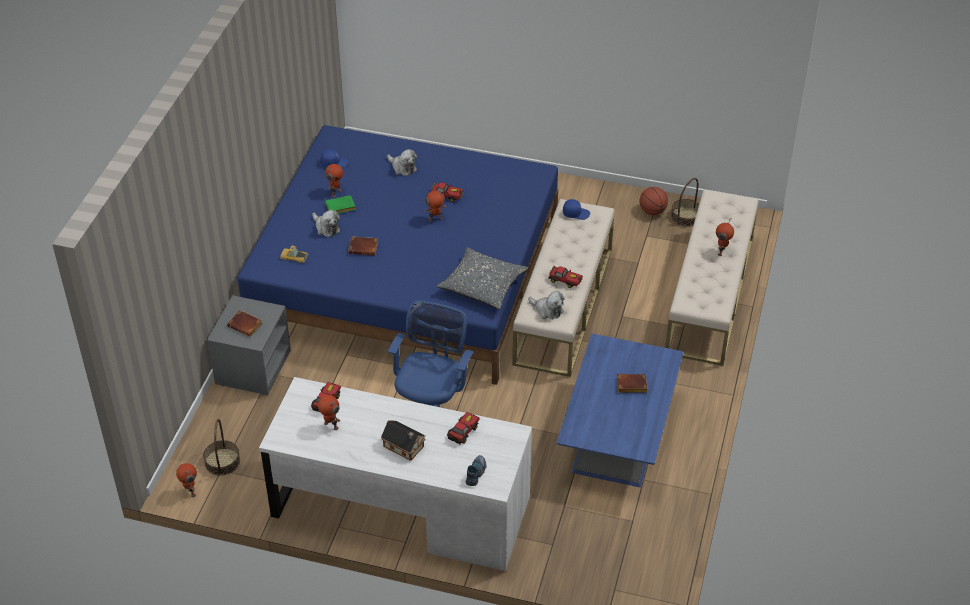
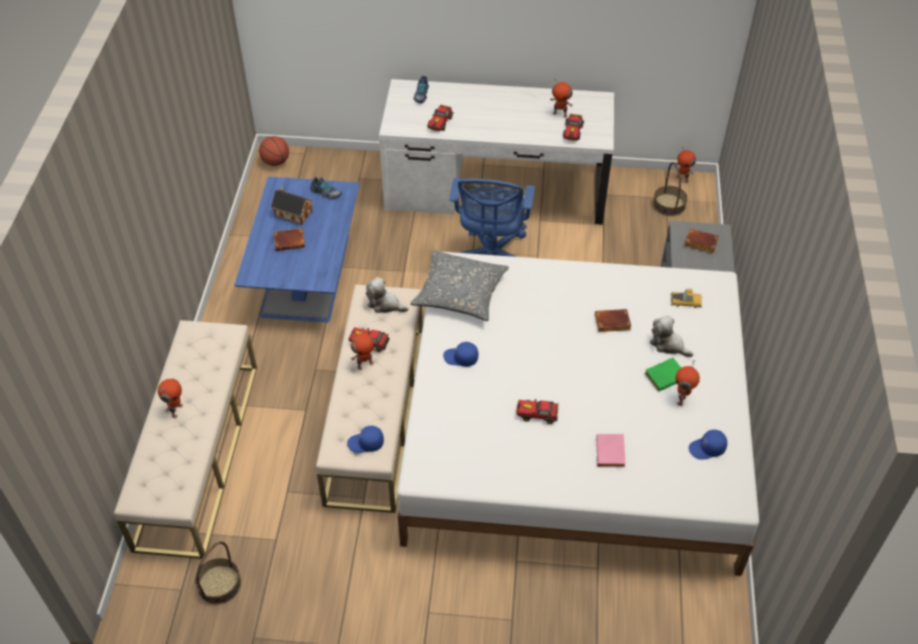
camera: 170 degrees right, 5 degrees up
blue bed [238,125,558,385] -> white bed [397,252,759,576]
toy house [381,420,426,461] -> toy house moved to [271,187,313,225]
plush toy [387,149,417,176] -> pink book [596,434,626,467]
toy robot [425,189,446,222] -> toy robot moved to [350,333,376,370]
basketball [639,187,668,215] -> basketball moved to [259,136,289,166]
none -> shoe [310,177,342,199]
none -> blue cap [443,342,478,367]

